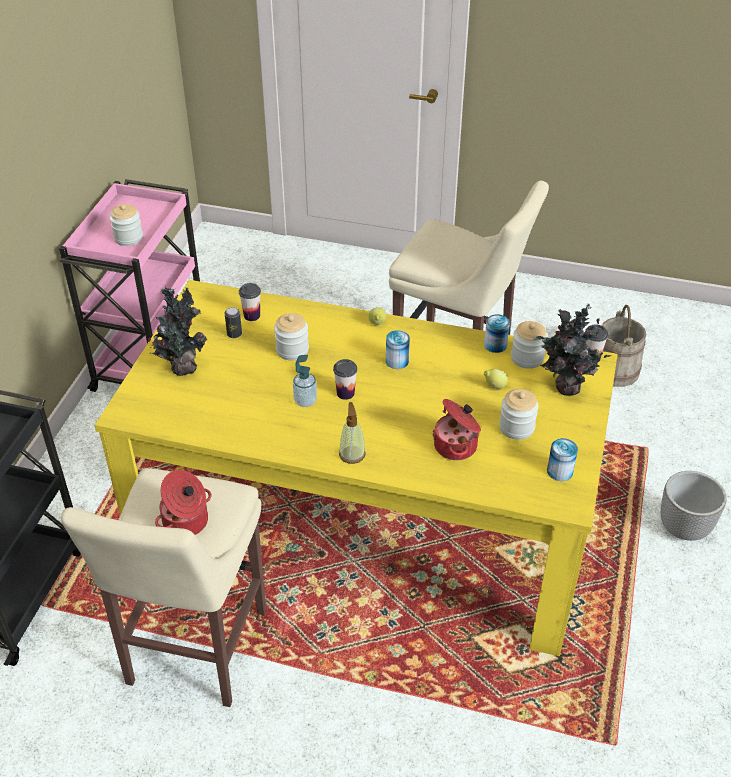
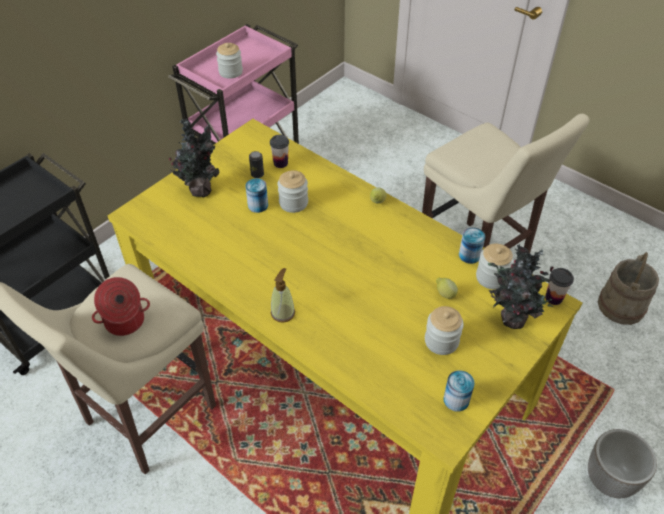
camera: 25 degrees right, 5 degrees up
soap dispenser [293,355,317,407] -> none
cup [333,359,357,400] -> none
can [386,330,410,369] -> can moved to [245,178,268,213]
cooking pot [433,399,481,460] -> none

